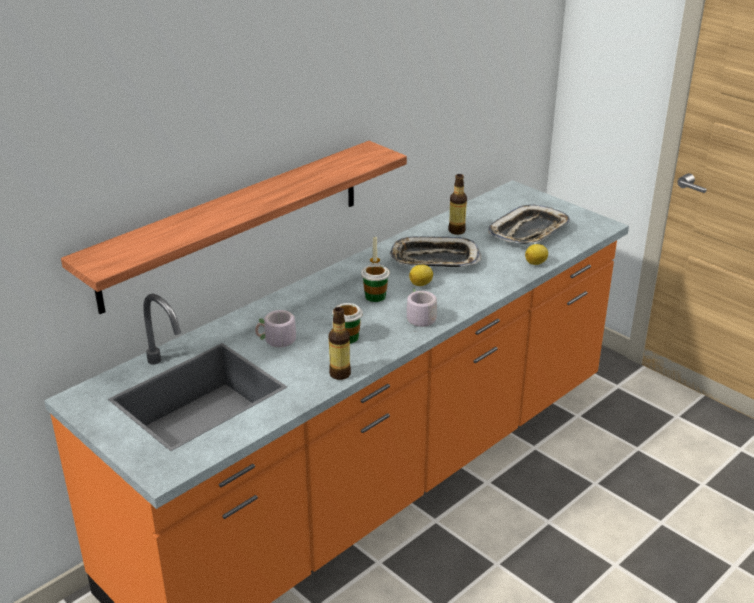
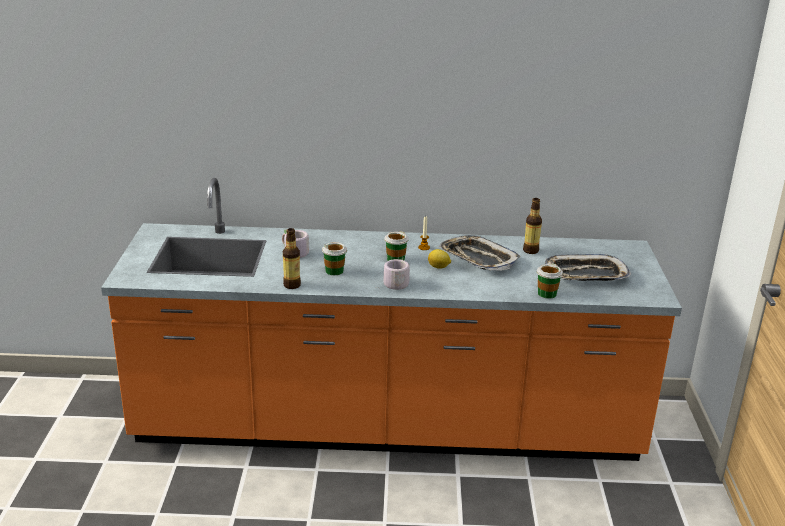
camera: 45 degrees right, 5 degrees down
shelf [61,141,407,314] -> none
lemon [525,244,548,265] -> cup [537,264,563,299]

